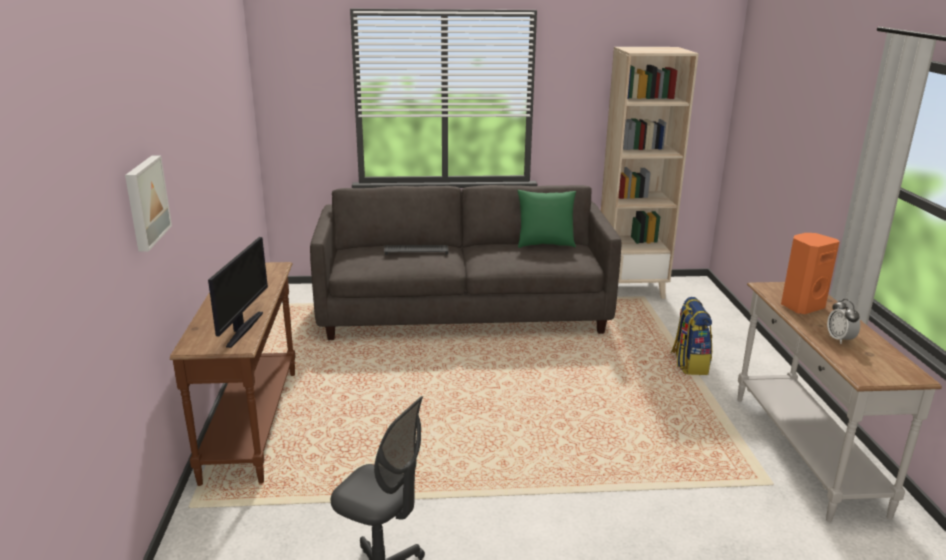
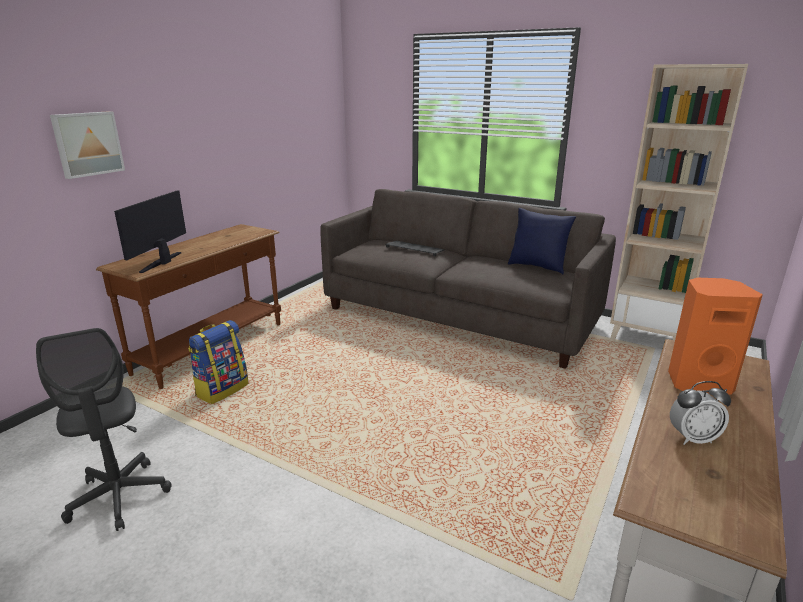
camera: 35 degrees right, 0 degrees up
monitor [208,237,268,348] -> monitor turned 150 degrees clockwise [114,190,186,273]
green pillow [517,190,576,248] -> blue pillow [508,208,576,274]
backpack [670,297,712,375] -> backpack moved to [188,320,249,404]
alarm clock [827,299,860,344] -> alarm clock turned 120 degrees counterclockwise [670,381,731,445]

